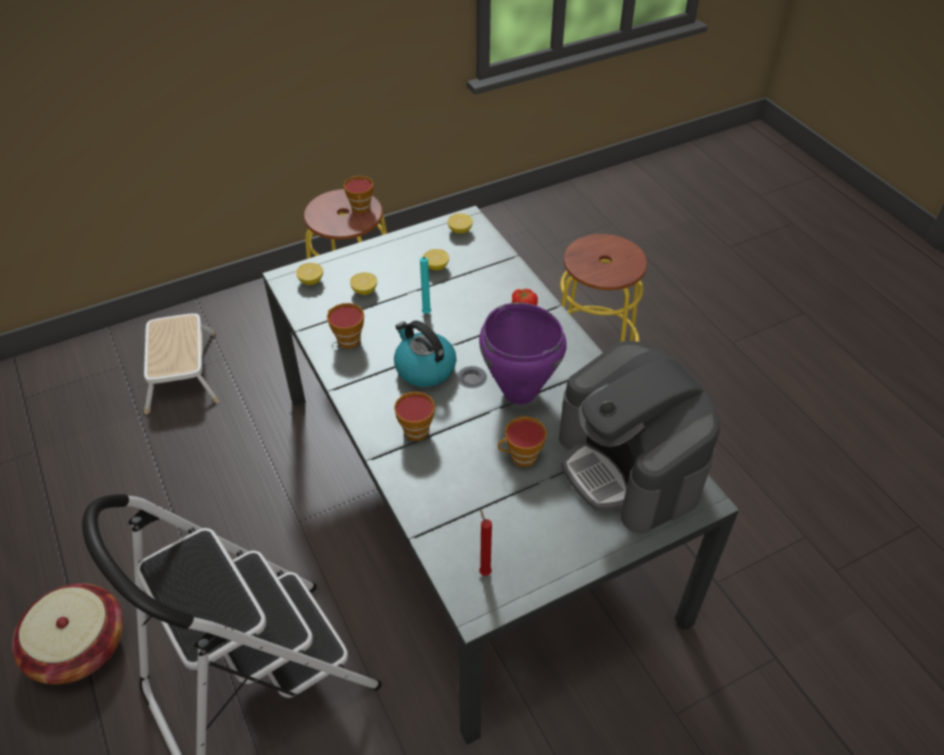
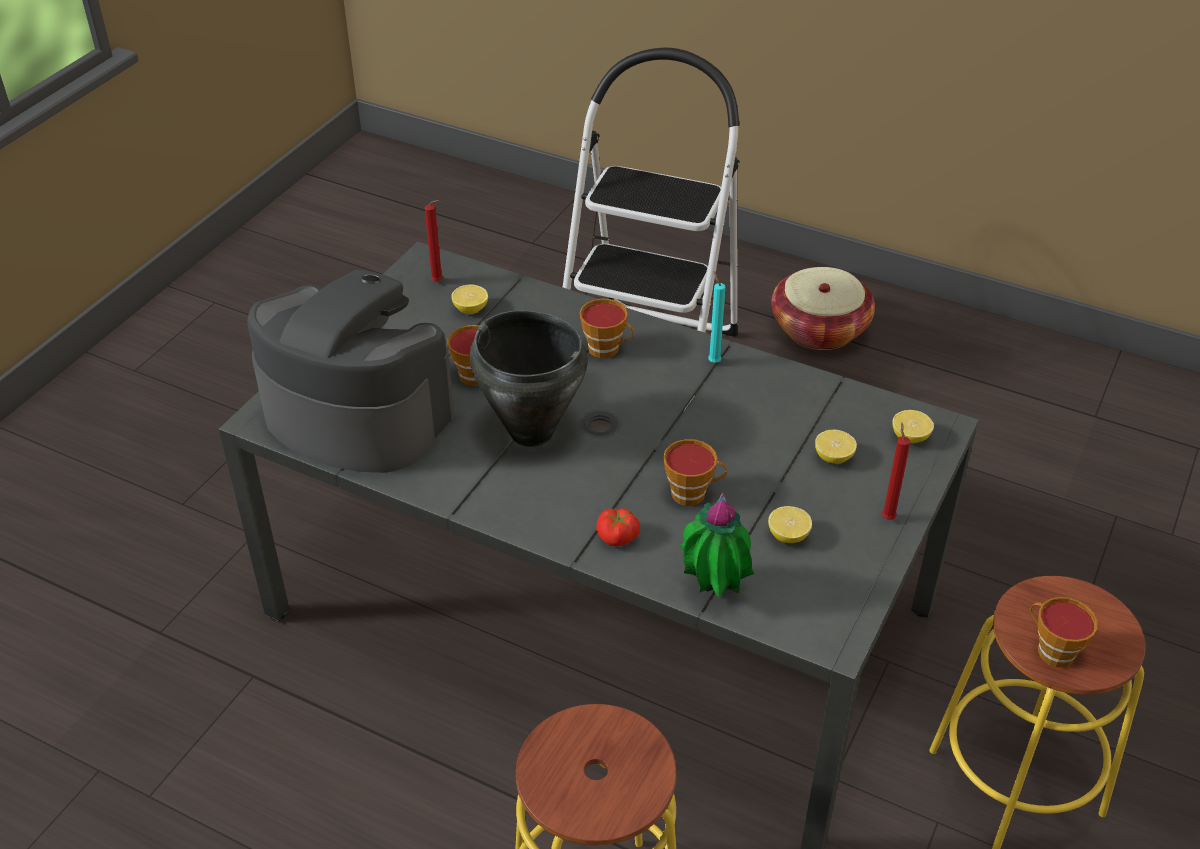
camera: 145 degrees right, 5 degrees down
beige step ladder [144,313,219,415] -> none
cup [327,303,364,349] -> cup moved to [663,439,727,506]
kettle [394,320,457,387] -> none
turquoise candle [420,257,431,314] -> turquoise candle moved to [708,271,726,363]
lemon [448,213,473,234] -> lemon moved to [451,284,488,314]
purple cooking pot [479,302,567,405] -> black cooking pot [470,310,588,447]
none -> potted plant [679,493,754,597]
none -> red candle [882,422,910,520]

